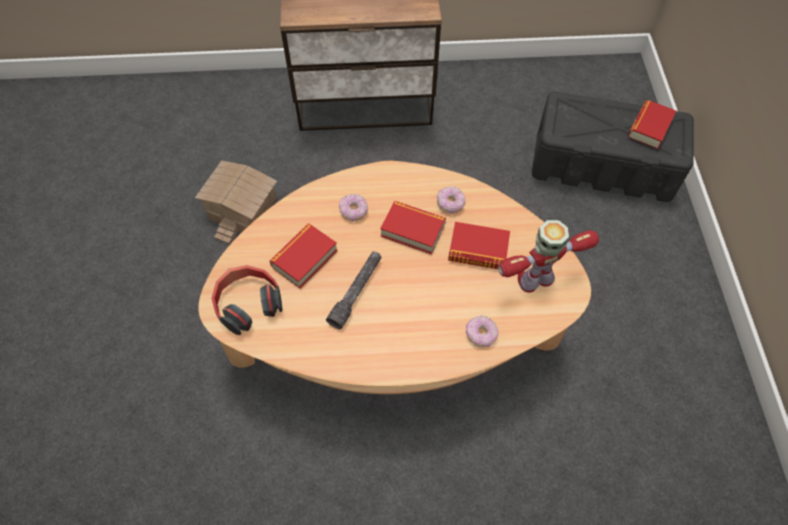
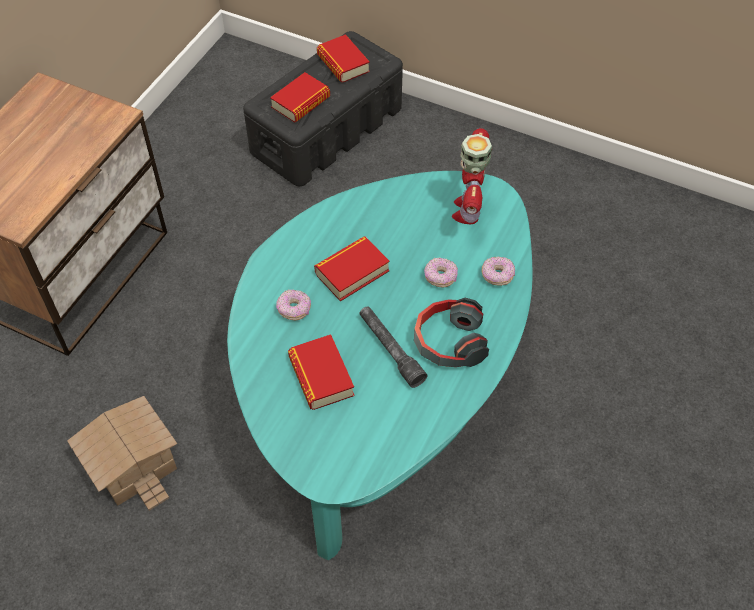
camera: 60 degrees left, 5 degrees down
beige coffee table [198,161,591,394] -> turquoise coffee table [227,171,532,560]
headphones [211,265,282,335] -> headphones moved to [414,298,489,367]
donut [437,187,466,214] -> donut moved to [424,258,458,288]
book [448,222,510,269] -> book moved to [270,72,330,123]

